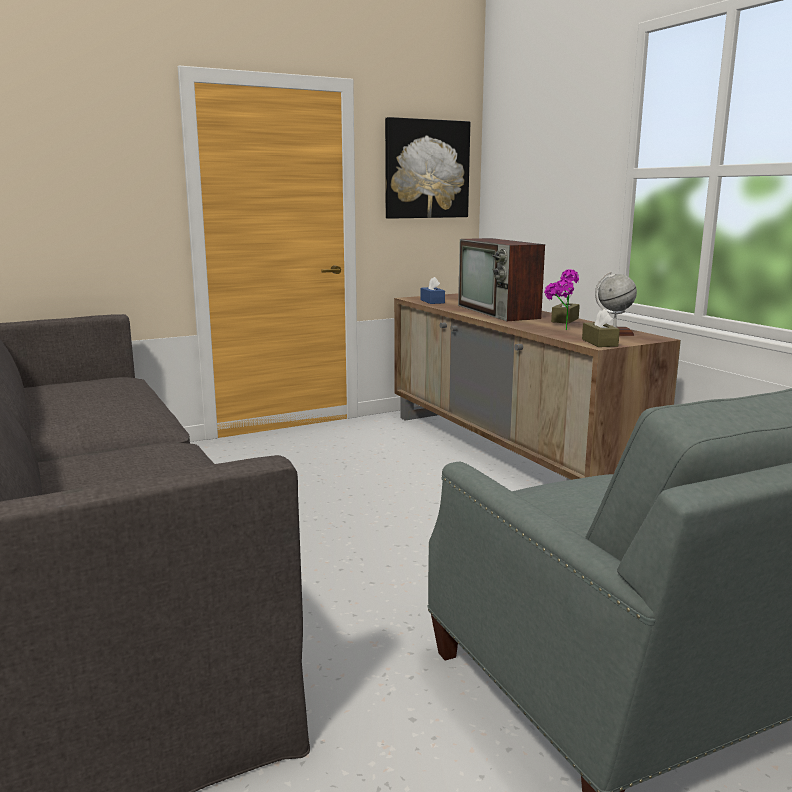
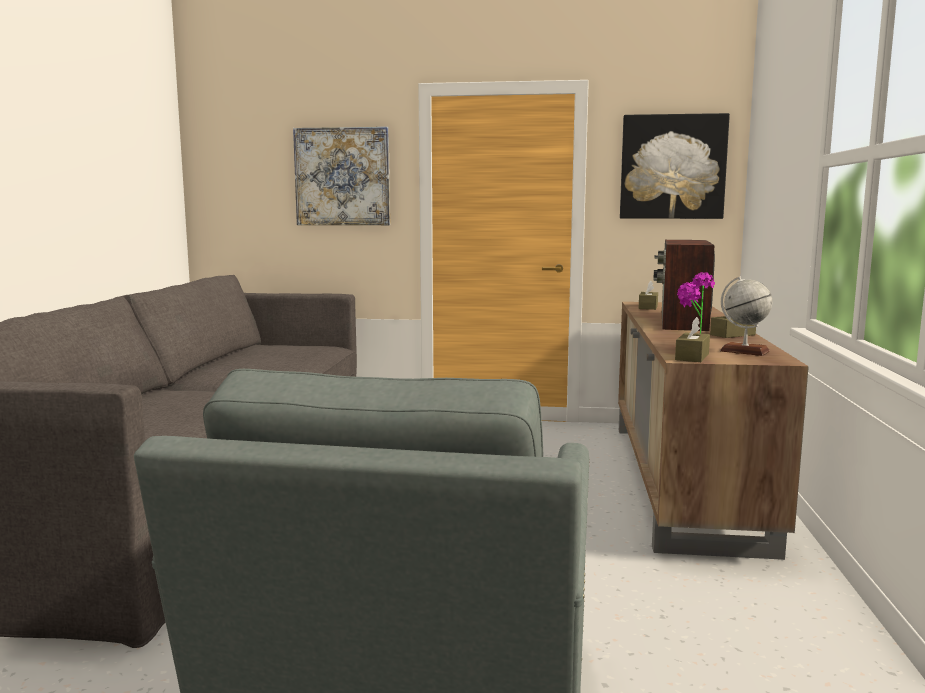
camera: 35 degrees right, 5 degrees down
blue tissue box [421,277,445,304] -> brown tissue box [638,281,658,310]
none -> picture [293,127,390,225]

